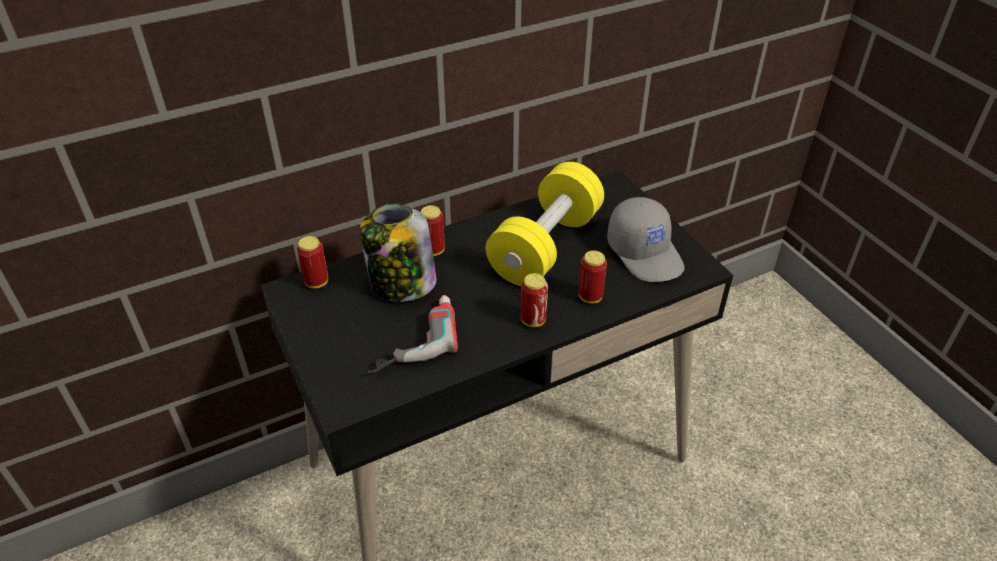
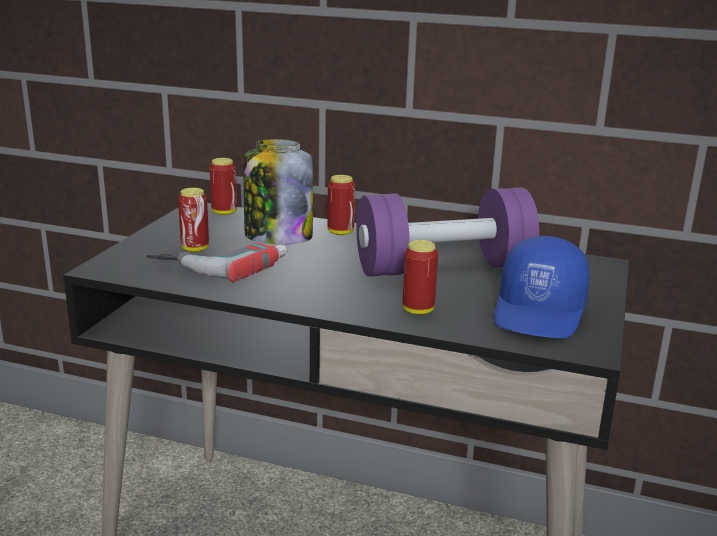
camera: 45 degrees right, 20 degrees down
yellow dumbbell [486,162,604,286] -> purple dumbbell [356,188,539,277]
can [521,273,548,327] -> can moved to [178,188,209,252]
grey cap [607,197,684,282] -> blue cap [494,236,590,338]

